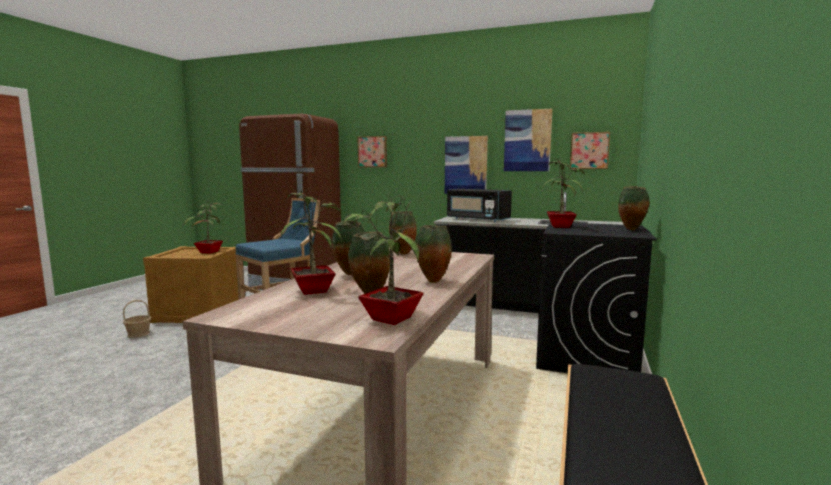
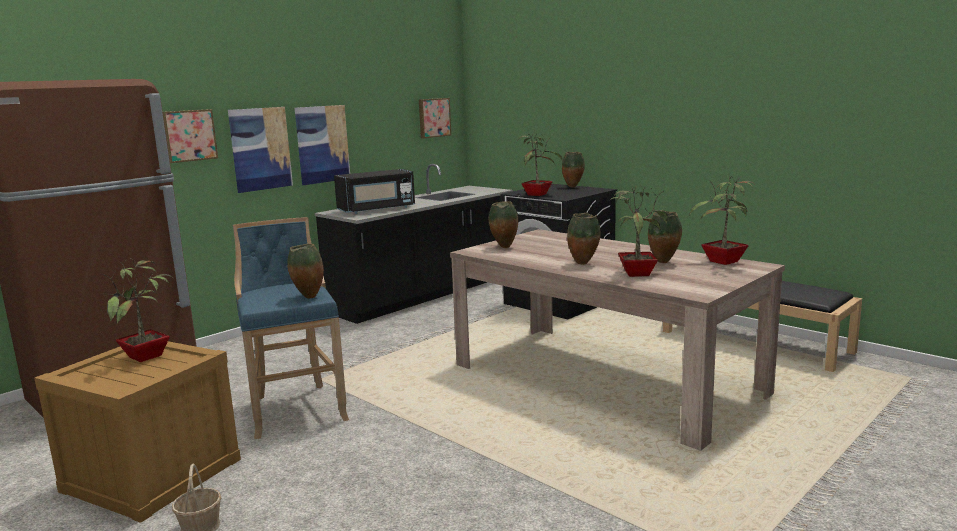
camera: 65 degrees left, 5 degrees up
vase [415,225,452,283] -> vase moved to [287,244,324,299]
picture [504,109,552,171] -> picture moved to [228,107,293,193]

